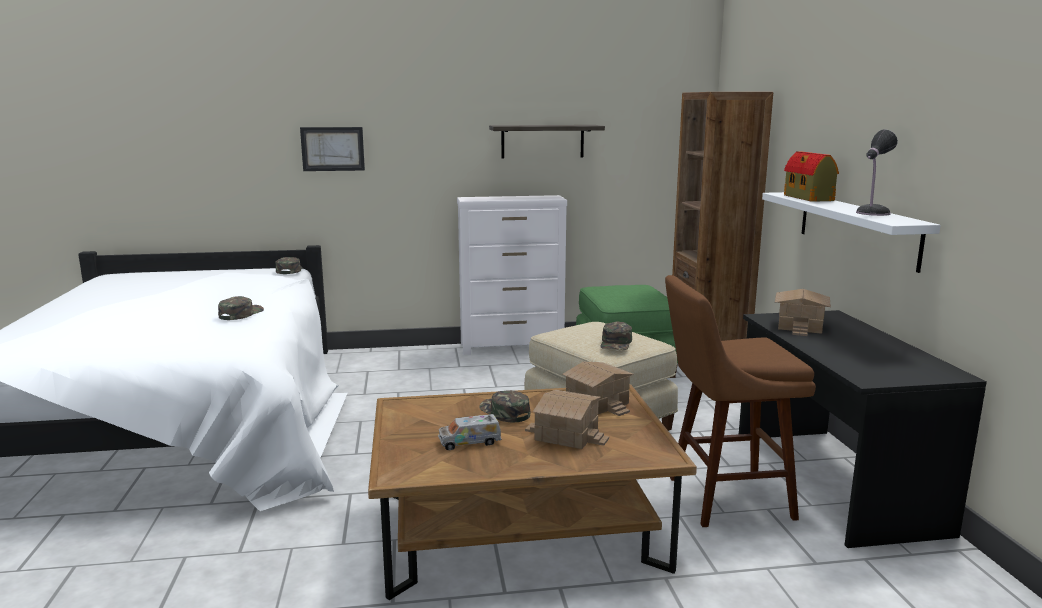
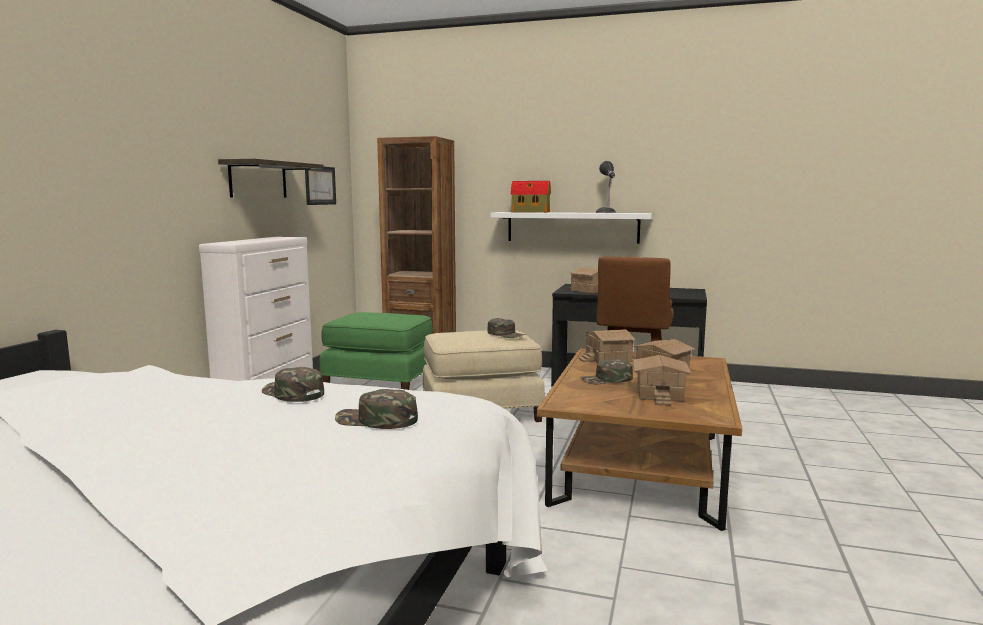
camera: 65 degrees left, 5 degrees down
green cap [275,257,303,274] -> green cap moved to [335,389,418,429]
picture [300,127,365,171] -> picture moved to [305,167,336,205]
toy truck [438,414,501,450] -> toy house [633,355,691,406]

